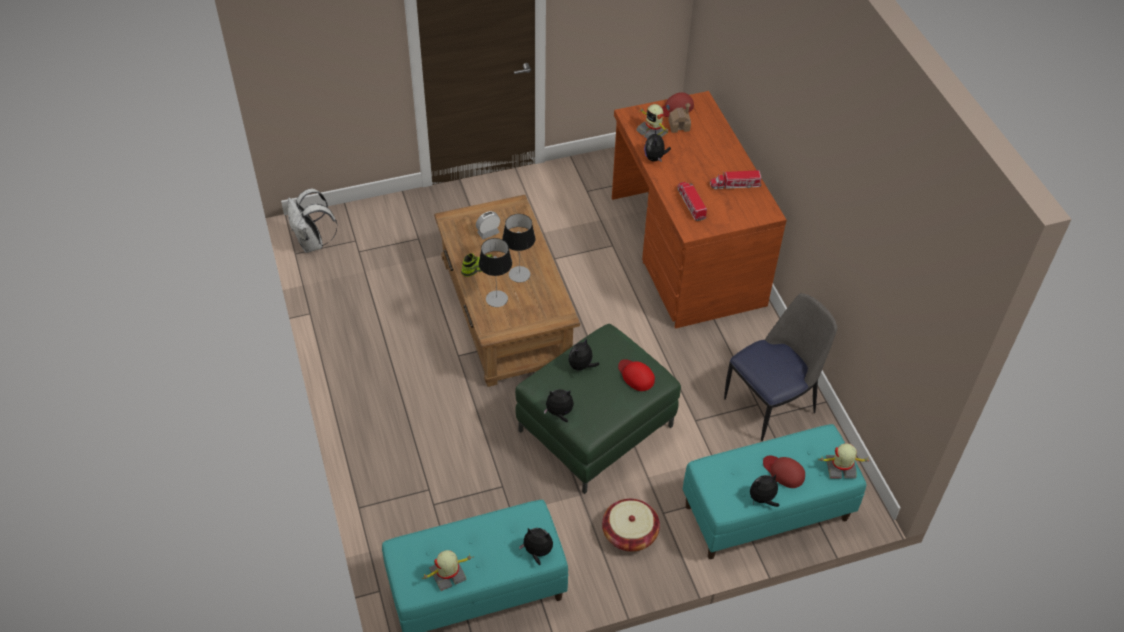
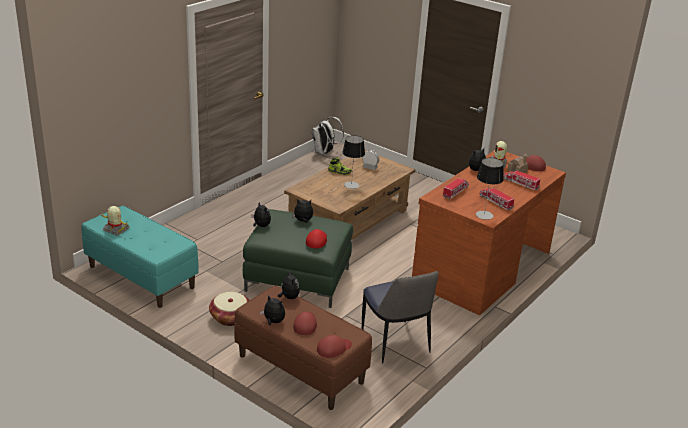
camera: 55 degrees right, 20 degrees down
table lamp [479,238,512,307] -> table lamp moved to [476,158,504,220]
plush toy [519,528,553,565] -> plush toy moved to [278,271,300,299]
turquoise bench [683,424,866,559] -> brown bench [234,285,372,410]
chair [724,293,837,441] -> chair turned 45 degrees clockwise [362,271,439,363]
toy robot [820,443,870,479] -> red cap [317,335,352,358]
none -> toy truck [503,170,540,190]

